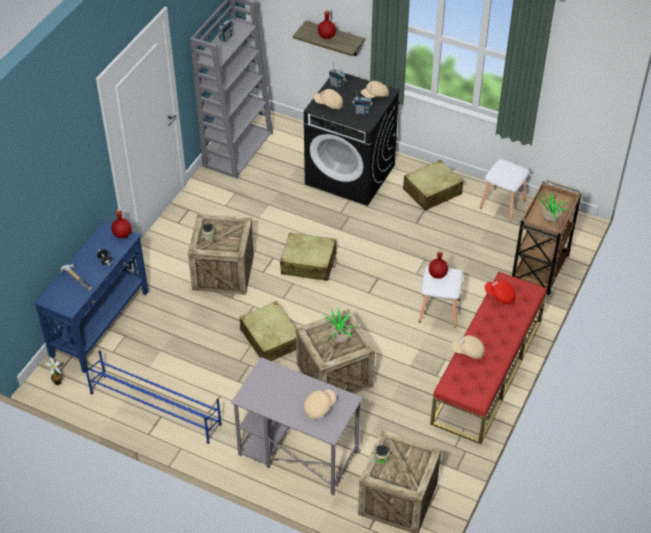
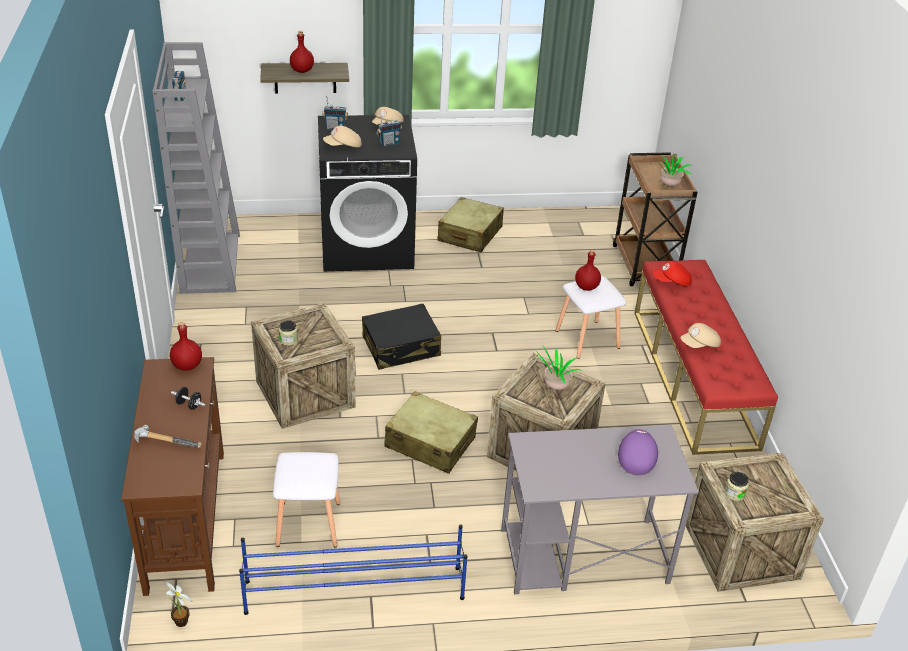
camera: 35 degrees left, 10 degrees down
blue console table [34,221,149,373] -> brown console table [121,357,224,596]
beige suitcase [280,233,337,281] -> black suitcase [362,303,441,370]
beige cap [303,390,336,419] -> purple cap [618,429,658,475]
white stool [480,159,530,221] -> white stool moved to [273,452,340,548]

